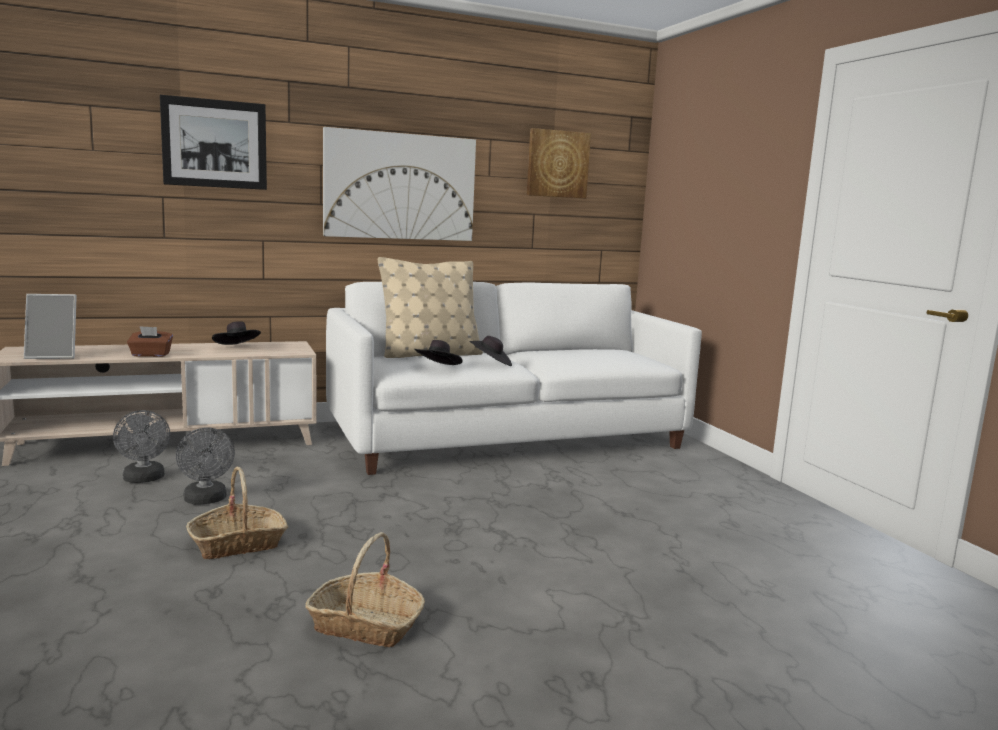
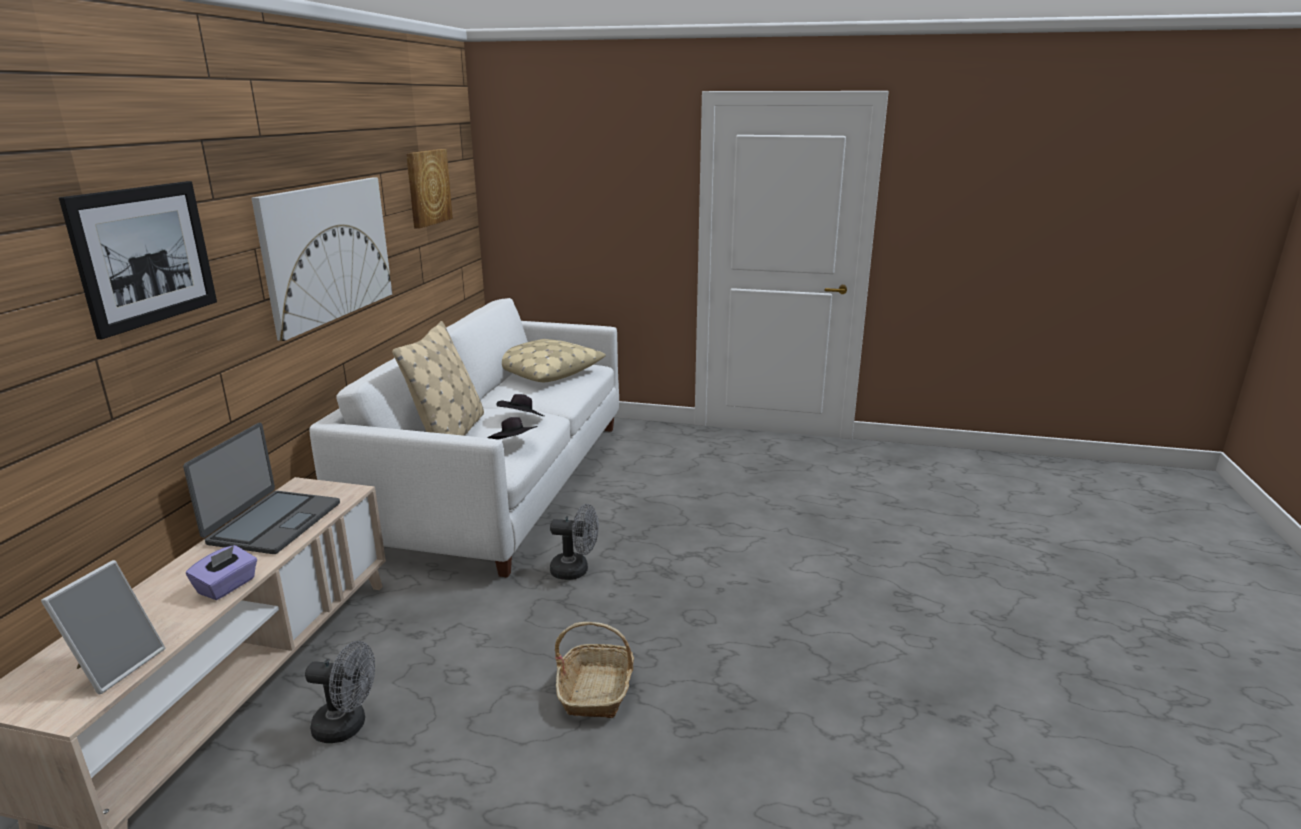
camera: 55 degrees left, 10 degrees up
brown tissue box [127,326,173,357] -> purple tissue box [186,545,257,600]
grey fan [176,428,235,505] -> grey fan moved to [550,504,599,580]
black hat [212,321,261,345] -> laptop [183,423,340,554]
basket [305,532,425,647] -> none
none -> beige pillow [502,339,606,382]

